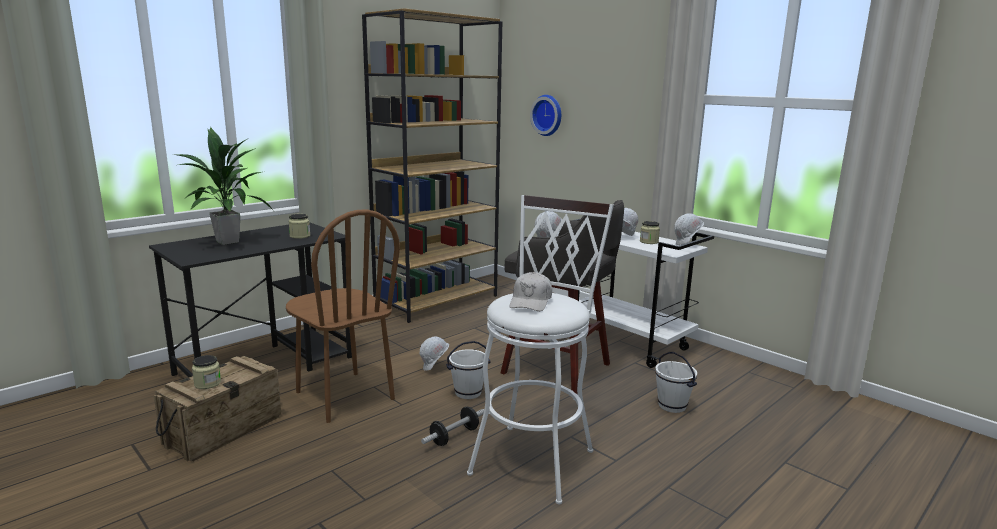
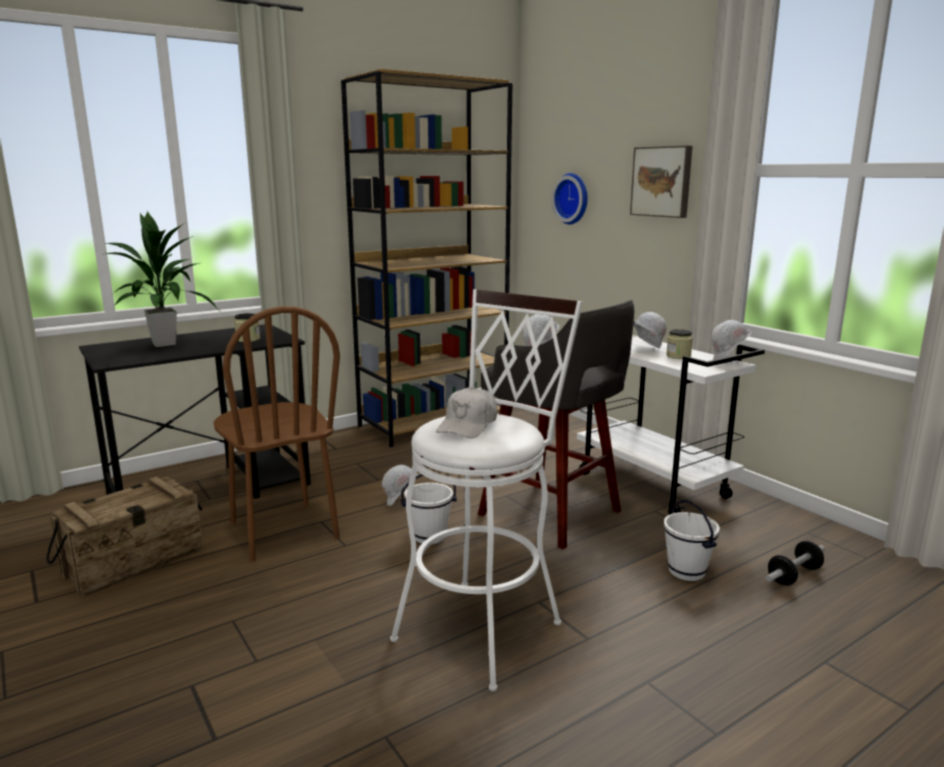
camera: 10 degrees right, 0 degrees up
jar [192,355,221,389] -> none
dumbbell [421,407,484,446] -> dumbbell moved to [766,541,825,586]
none -> picture [630,146,693,218]

